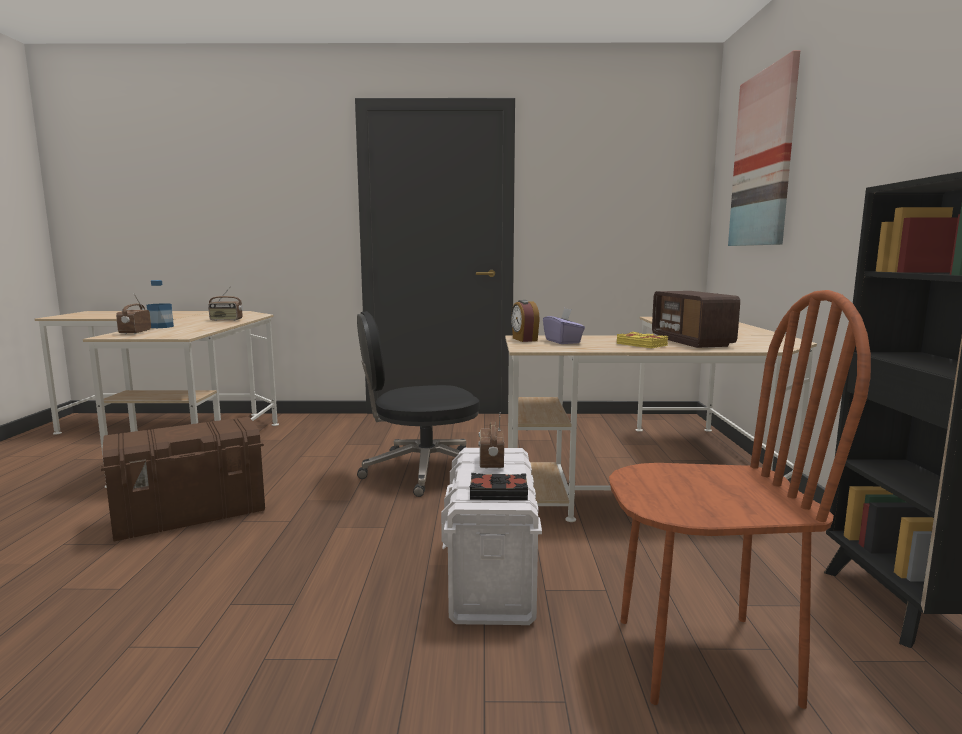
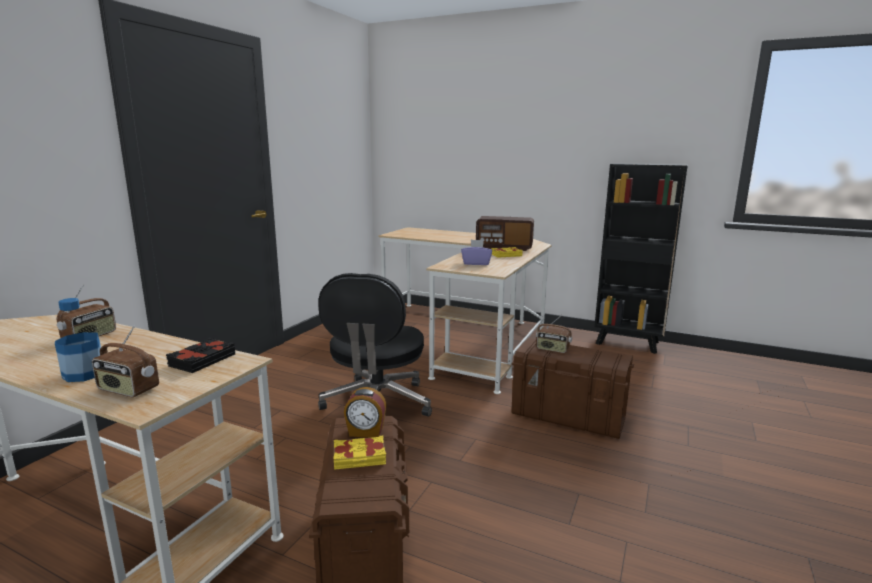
camera: 65 degrees left, 5 degrees up
white storage box [441,448,542,625] -> brown storage box [511,338,634,439]
black book [470,473,528,500] -> black book moved to [166,338,235,373]
alarm clock [511,300,540,342] -> alarm clock moved to [344,387,387,438]
brown chair [609,290,871,709] -> none
picture [728,50,800,246] -> none
none -> yellow book [334,436,386,470]

